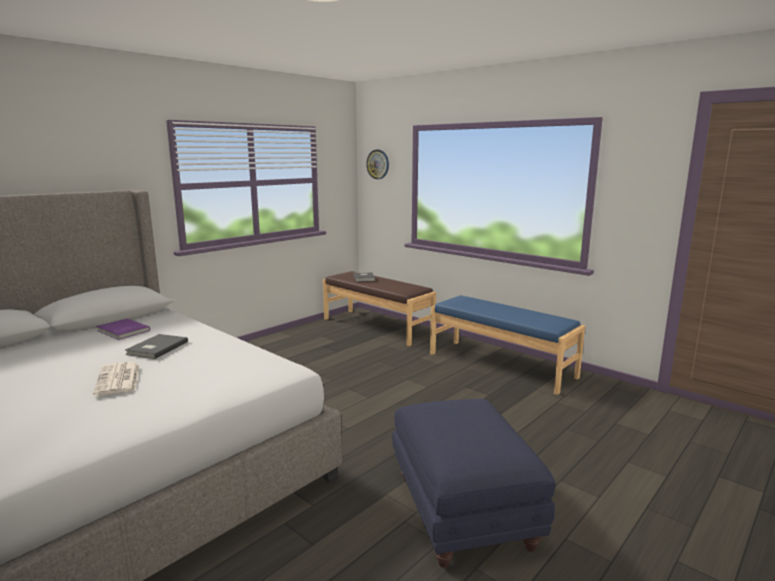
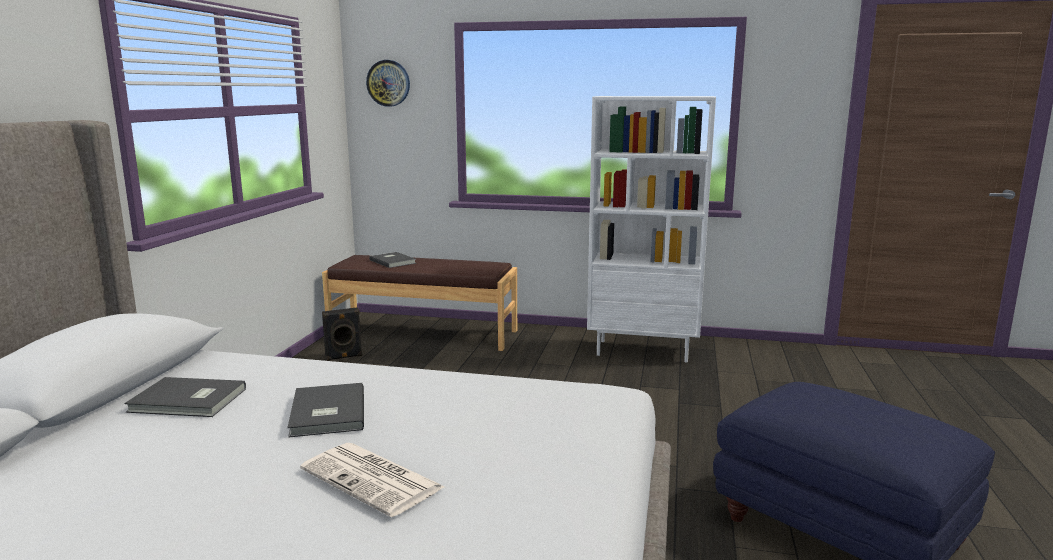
camera: 30 degrees left, 0 degrees up
purple book [96,319,150,340] -> grey book [124,377,246,417]
blue bench [430,295,585,395] -> white bookcase [587,96,716,363]
none -> black speaker [322,307,362,361]

